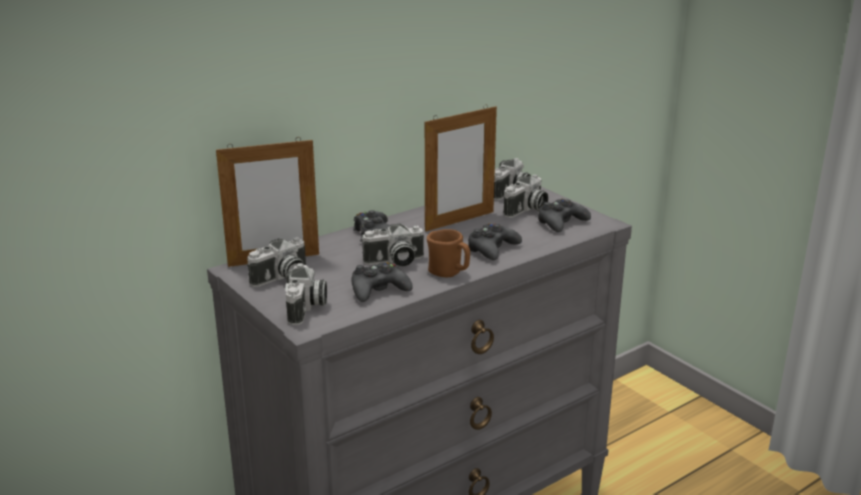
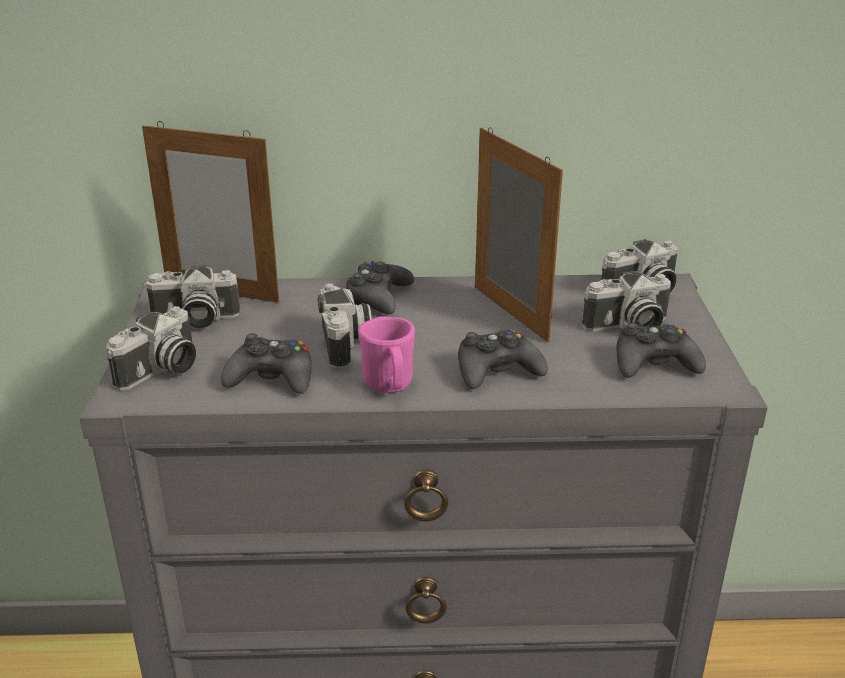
camera: 35 degrees right, 5 degrees up
camera [362,223,424,266] -> camera turned 120 degrees counterclockwise [318,284,372,369]
picture frame [425,105,497,232] -> picture frame turned 120 degrees counterclockwise [475,127,563,342]
brown mug [427,229,470,278] -> pink mug [358,316,415,393]

